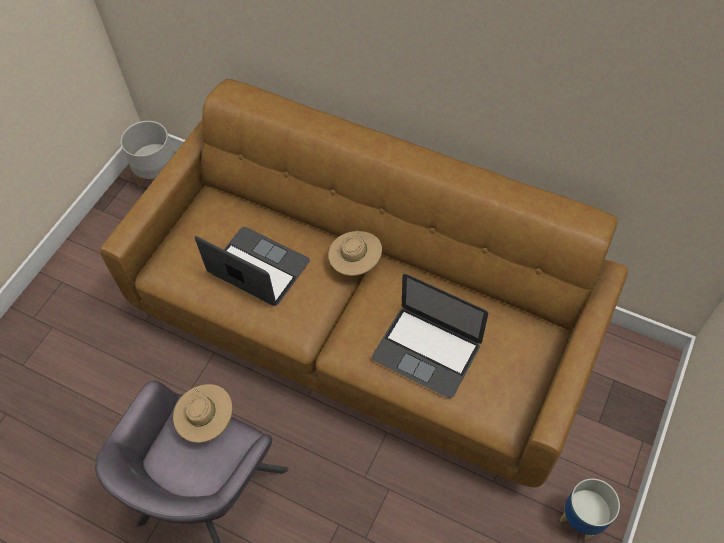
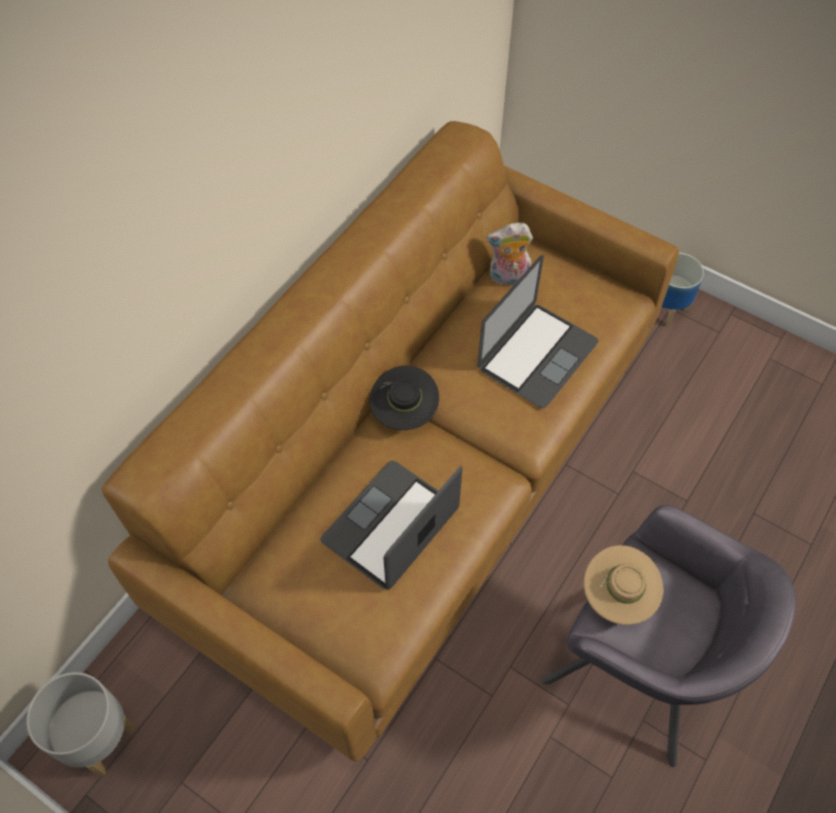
camera: 85 degrees left, 0 degrees up
beige hat [328,230,382,276] -> black hat [369,366,439,430]
none -> plush toy [486,223,533,286]

